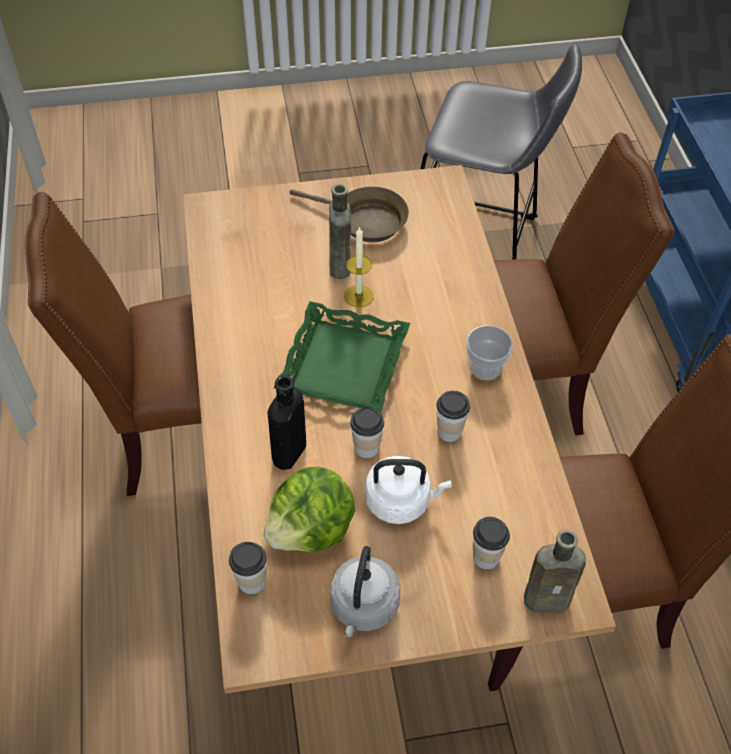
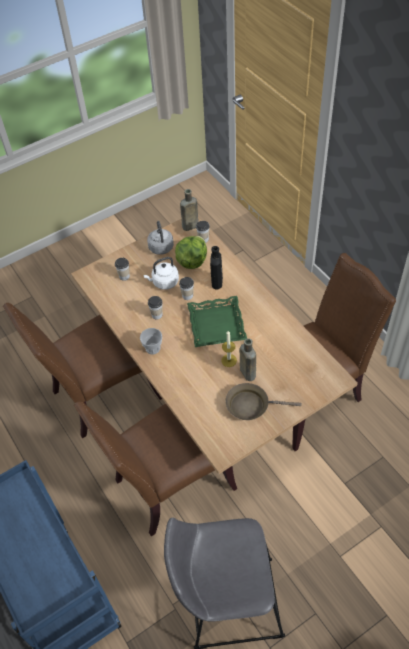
camera: 160 degrees right, 0 degrees up
brown bottle [524,530,586,613] -> brown bottle moved to [180,189,199,231]

